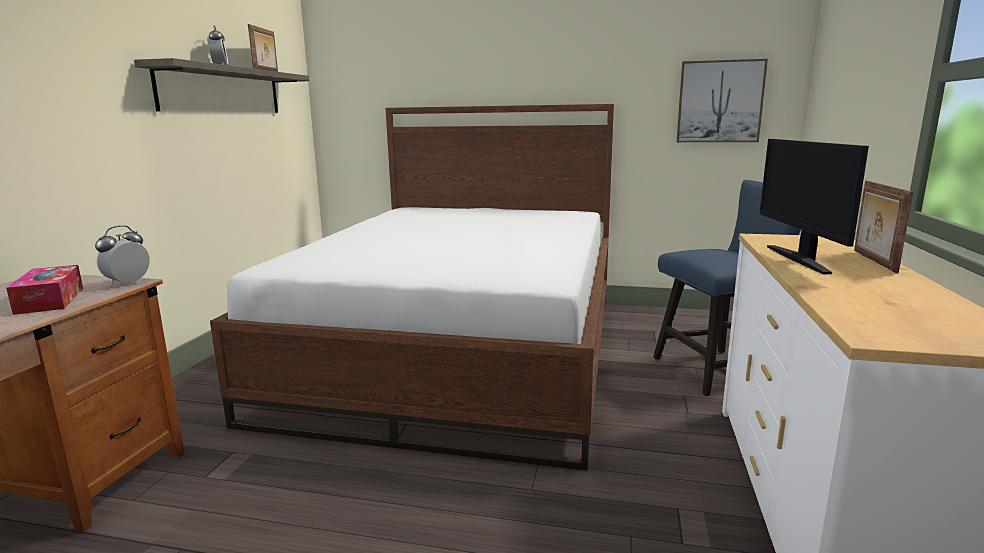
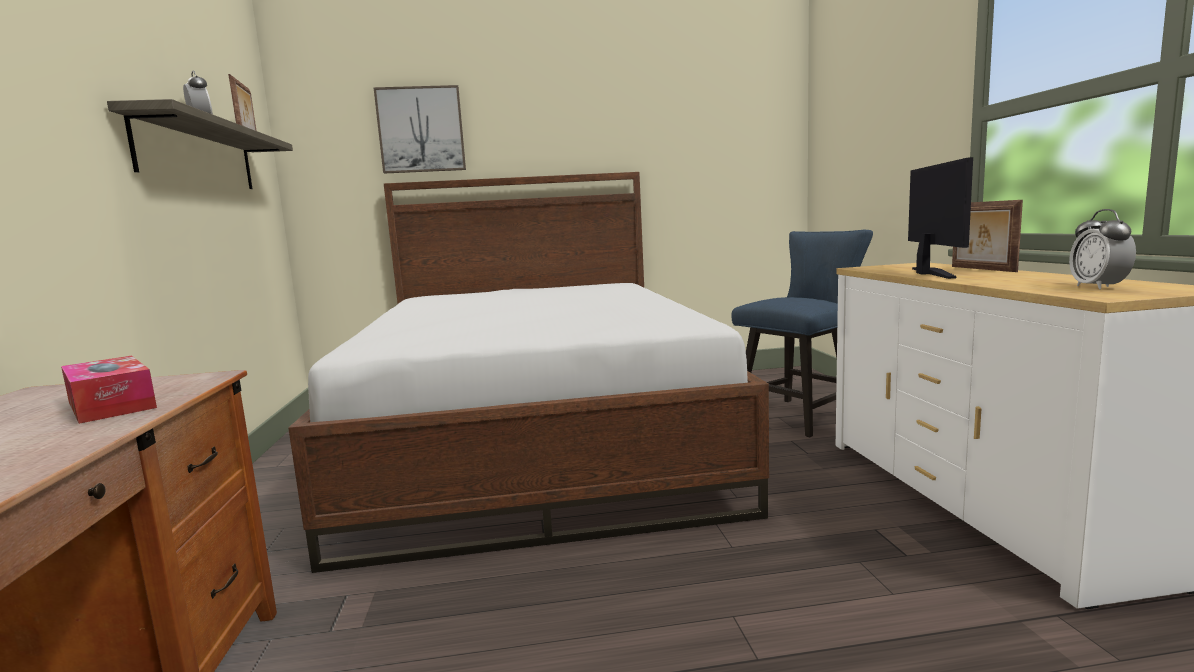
camera: 20 degrees left, 5 degrees down
alarm clock [95,225,150,286] -> alarm clock moved to [1069,209,1136,290]
picture [677,59,768,142] -> picture moved to [373,85,466,174]
monitor [759,139,869,274] -> monitor turned 150 degrees counterclockwise [908,157,973,279]

